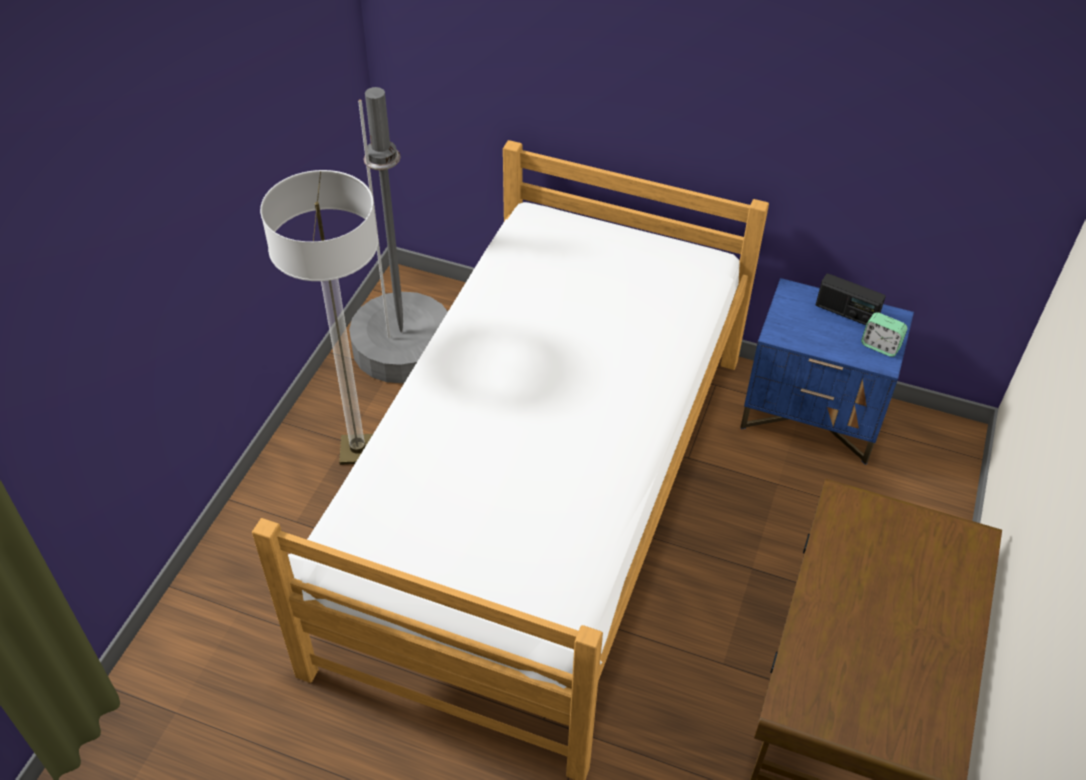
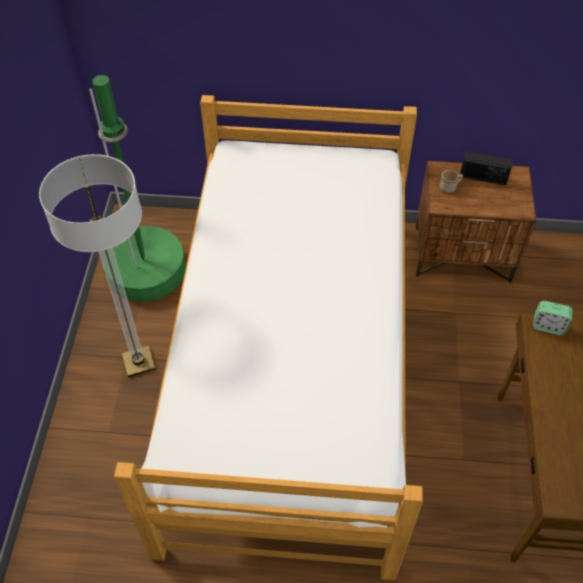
camera: 15 degrees left, 5 degrees up
grey floor lamp [349,87,448,383] -> green floor lamp [89,75,186,302]
blue nightstand [740,278,914,465] -> brown nightstand [416,161,536,283]
alarm clock [861,312,908,357] -> alarm clock moved to [533,301,573,335]
none -> beige mug [440,170,463,193]

